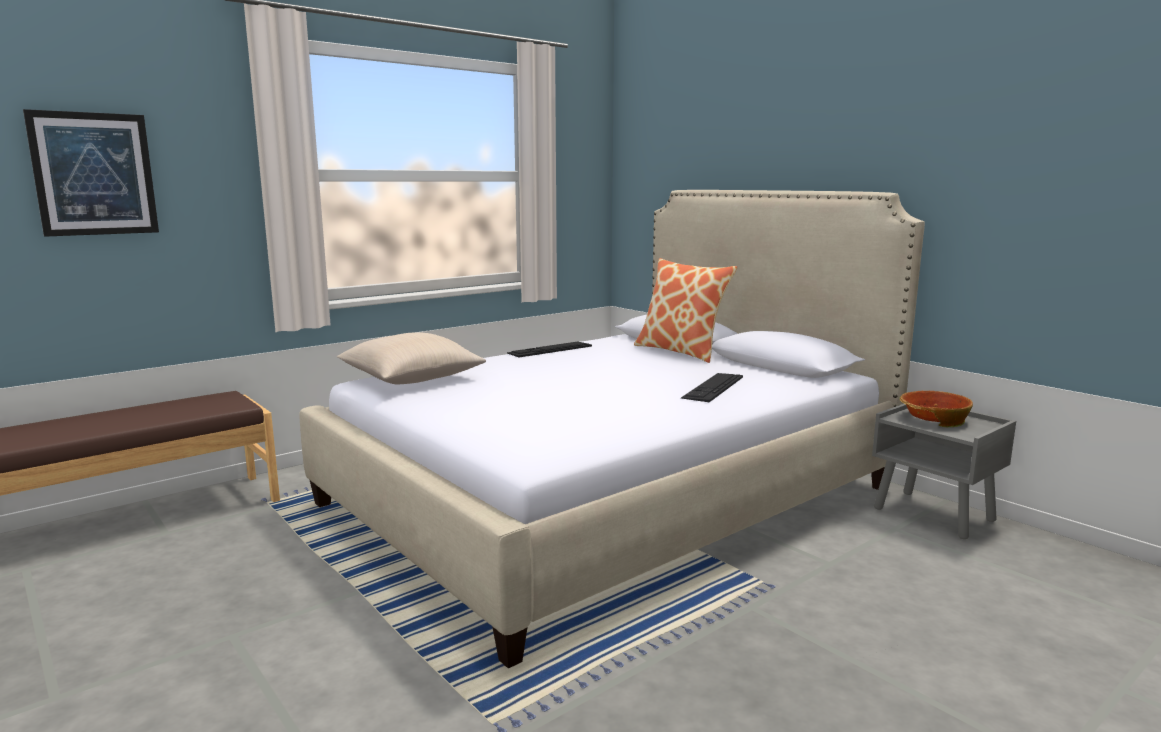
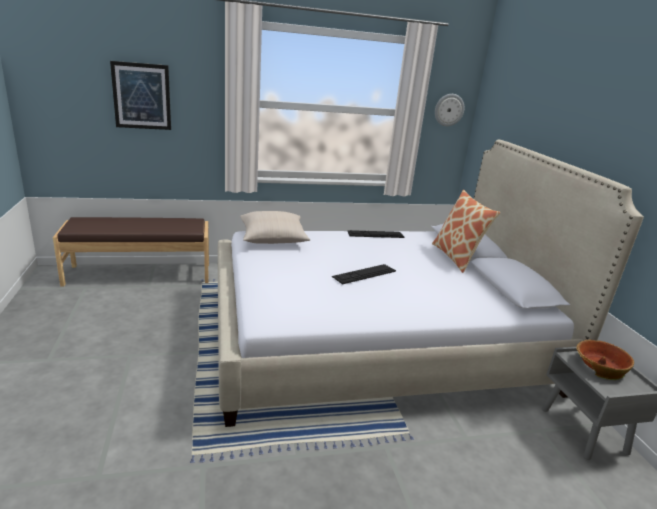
camera: 25 degrees right, 10 degrees up
keyboard [681,373,743,402] -> keyboard moved to [332,264,396,284]
none -> wall clock [435,94,465,126]

